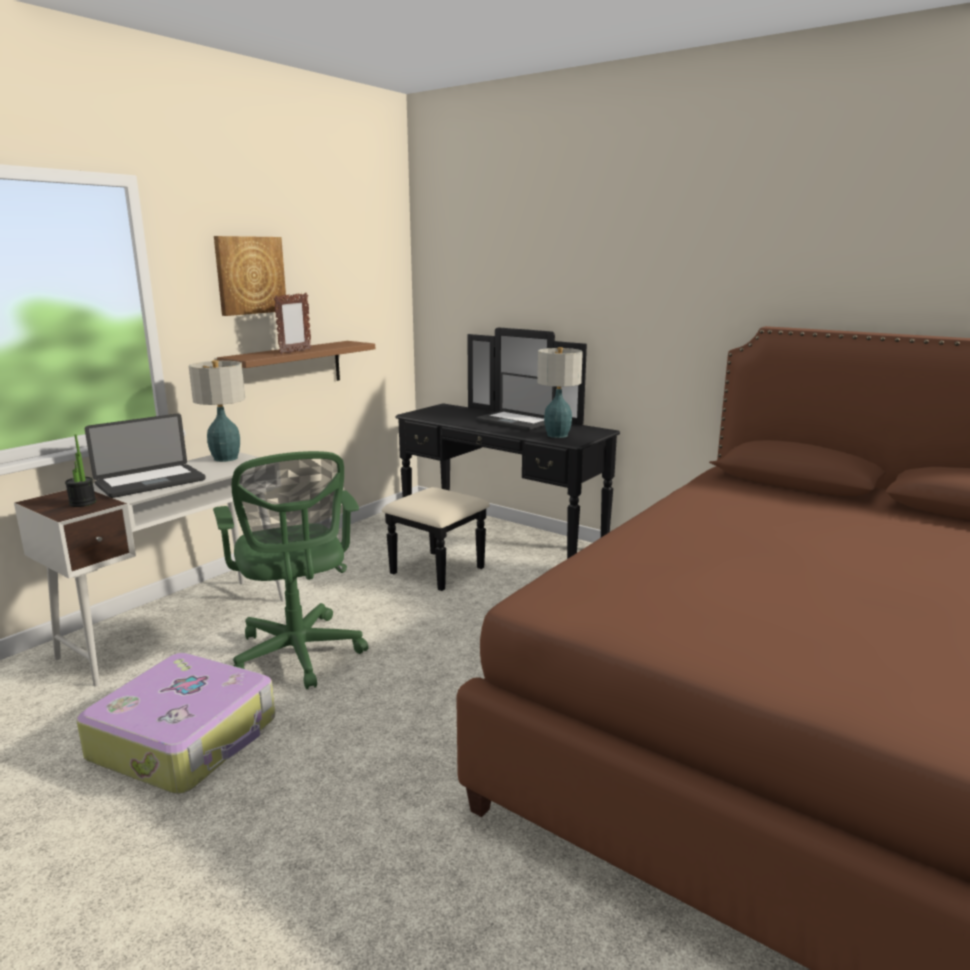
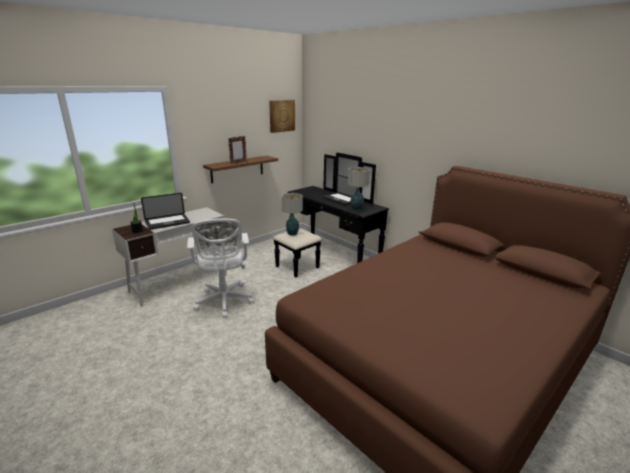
camera: 10 degrees right, 5 degrees up
suitcase [76,653,275,794] -> none
table lamp [189,360,245,462] -> table lamp moved to [282,193,303,235]
green office chair [213,451,369,689] -> white office chair [187,219,254,318]
picture [214,236,286,316] -> picture moved to [269,100,295,133]

